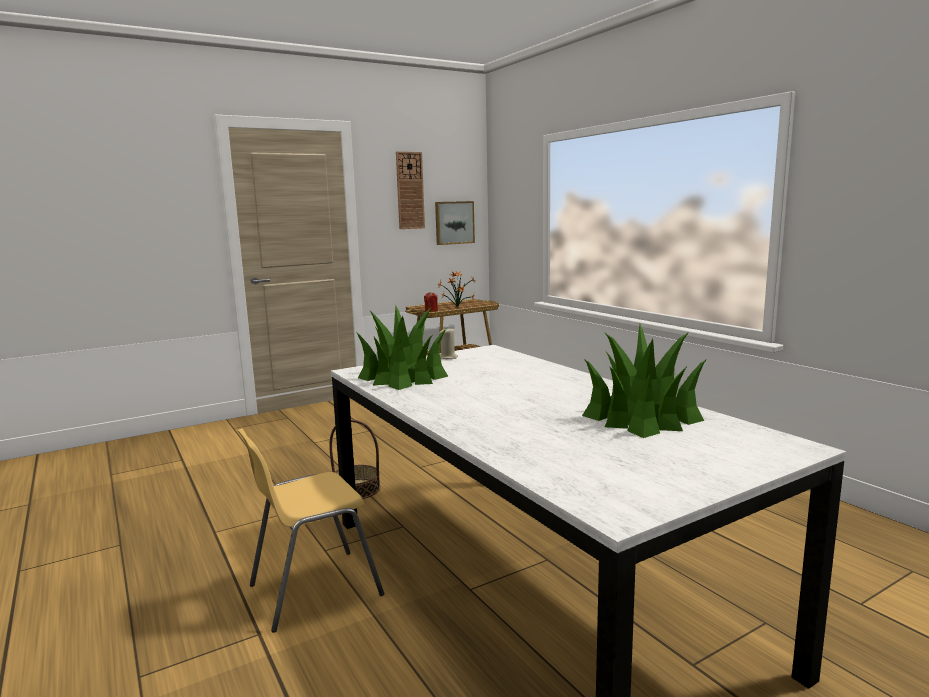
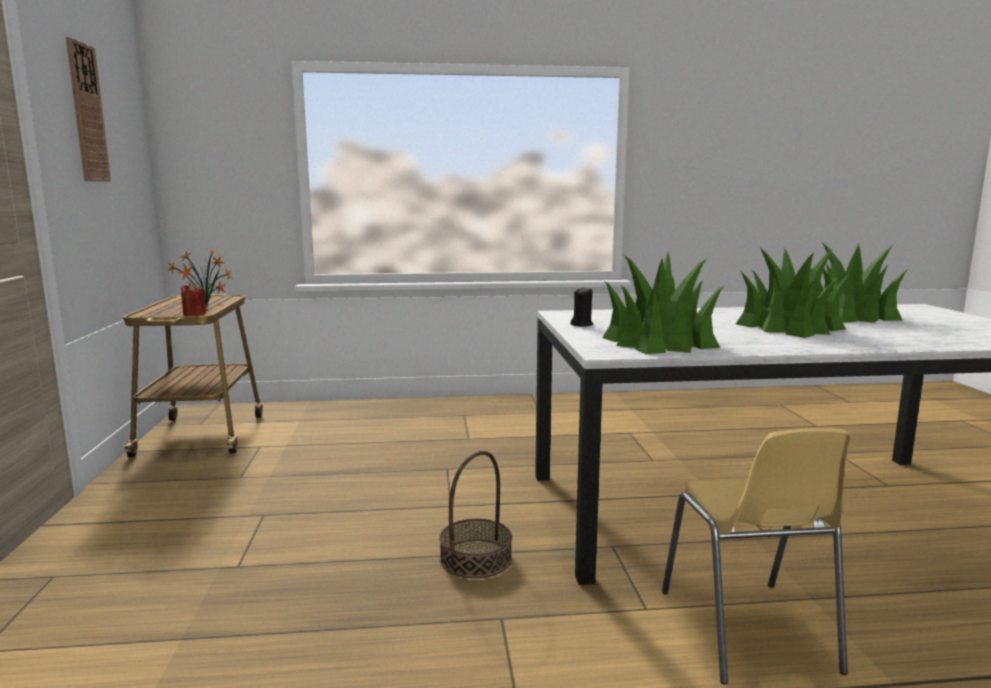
camera: 65 degrees left, 0 degrees up
picture [435,201,475,245] -> none
beige candle [439,329,458,359] -> black candle [570,286,593,327]
none -> potted plant [736,248,849,338]

